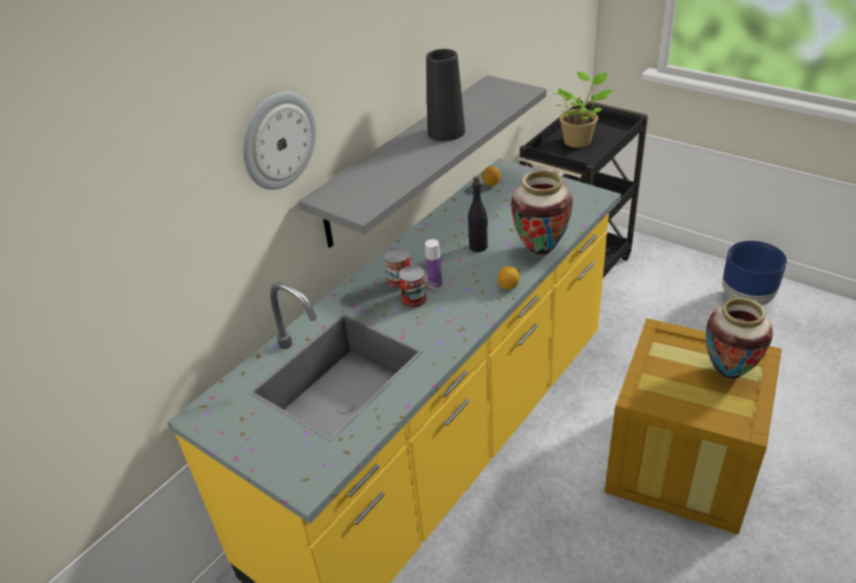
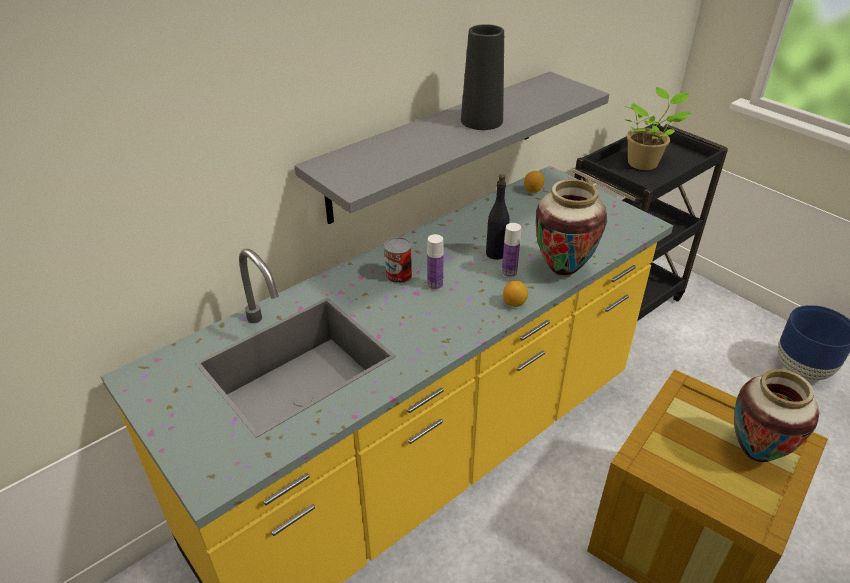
camera: 10 degrees right, 0 degrees up
wall clock [242,91,316,190] -> none
can [399,265,427,308] -> none
none -> bottle [502,223,521,278]

